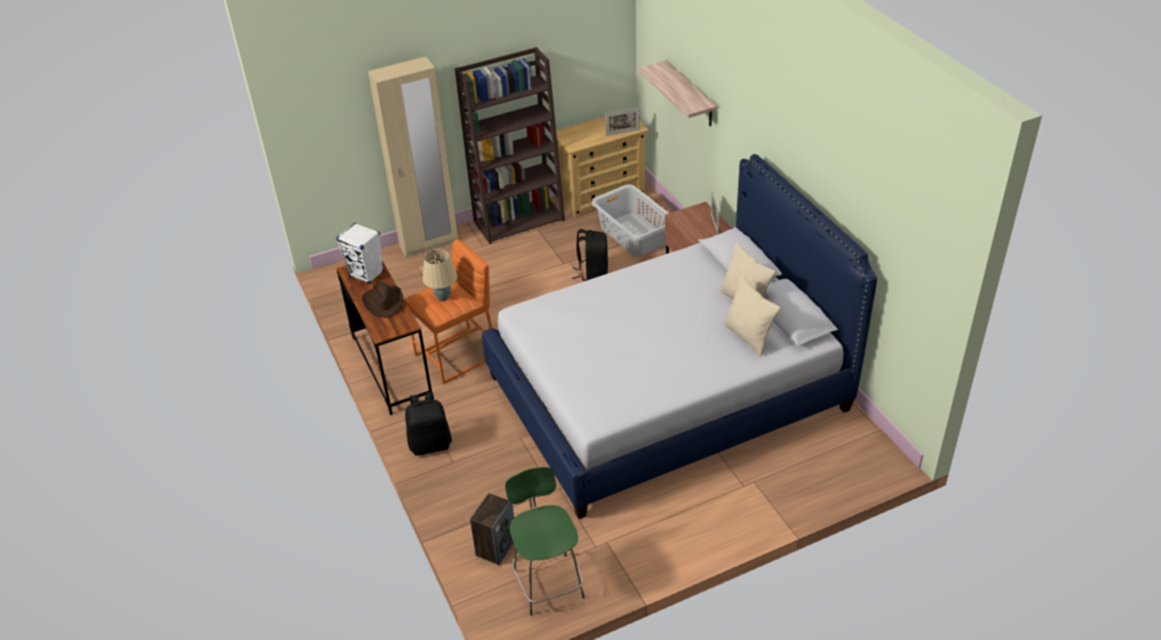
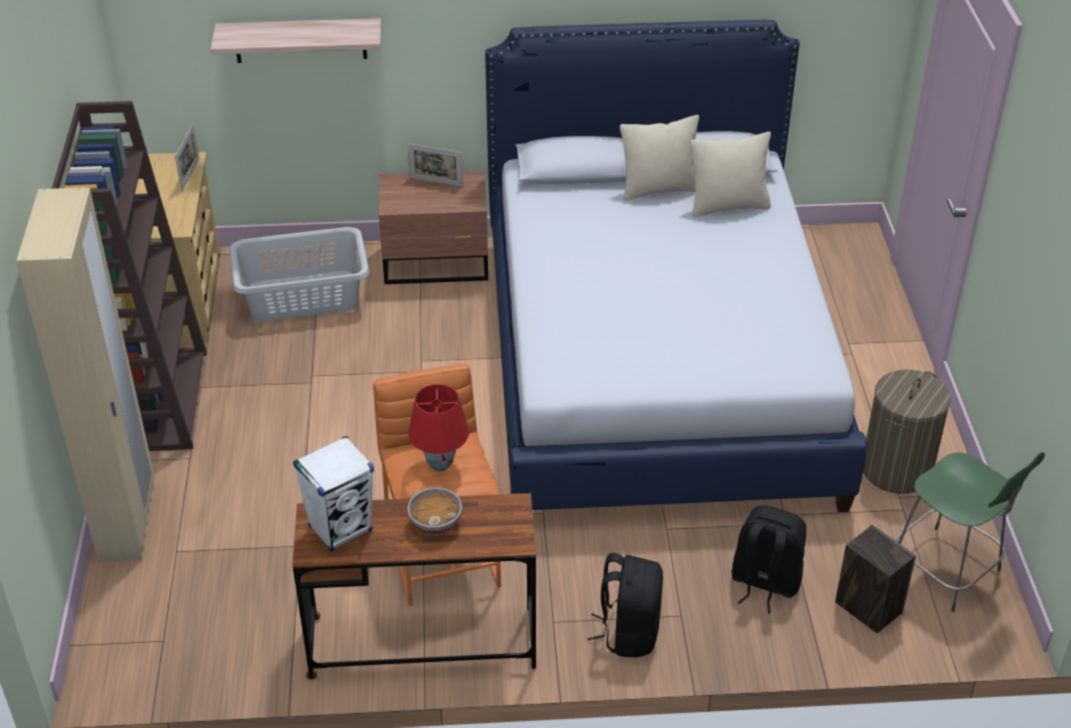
camera: 70 degrees left, 0 degrees up
brown hat [362,282,403,318] -> bowl [407,488,462,535]
beige table lamp [423,249,457,301] -> red table lamp [408,384,469,471]
green chair [505,467,585,615] -> green chair turned 135 degrees counterclockwise [895,452,1045,612]
black backpack [572,229,608,281] -> black backpack moved to [732,505,807,614]
none -> laundry basket [863,370,950,494]

